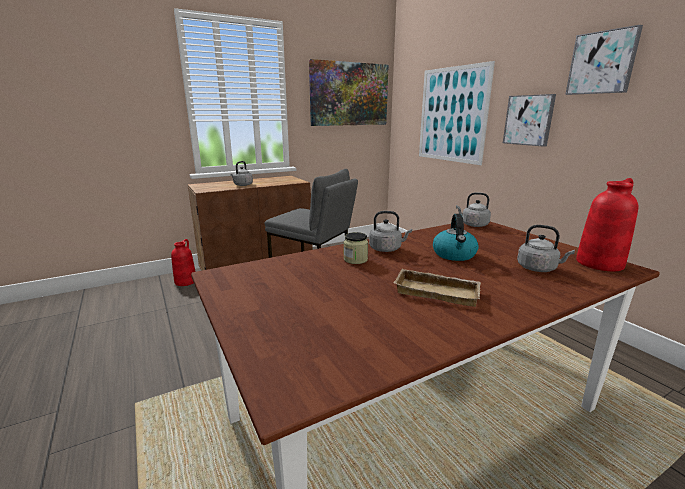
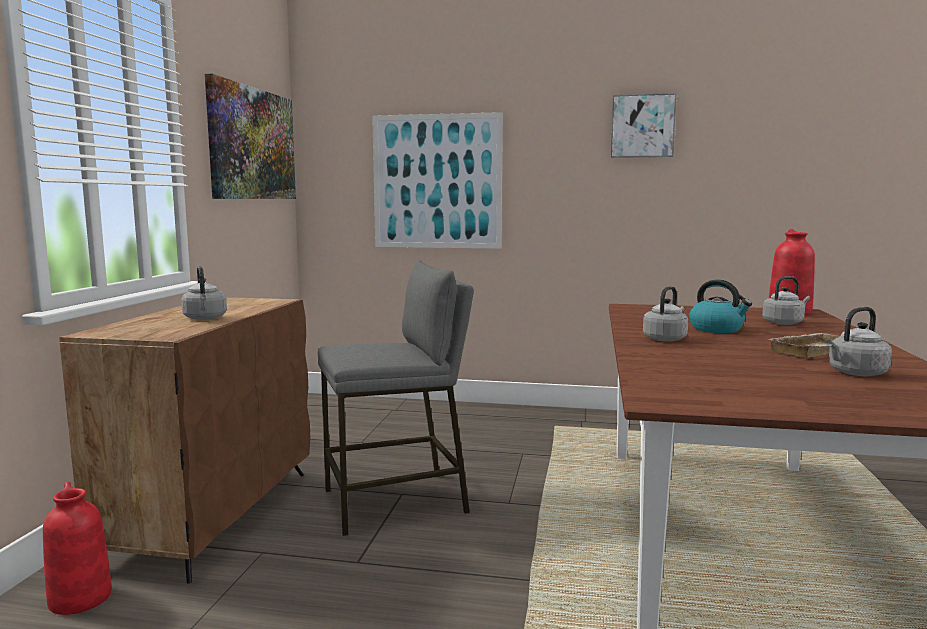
camera: 50 degrees left, 10 degrees down
jar [344,232,368,264] -> none
grey kettle [456,192,491,227] -> grey kettle moved to [826,307,892,376]
picture [503,94,556,147] -> none

